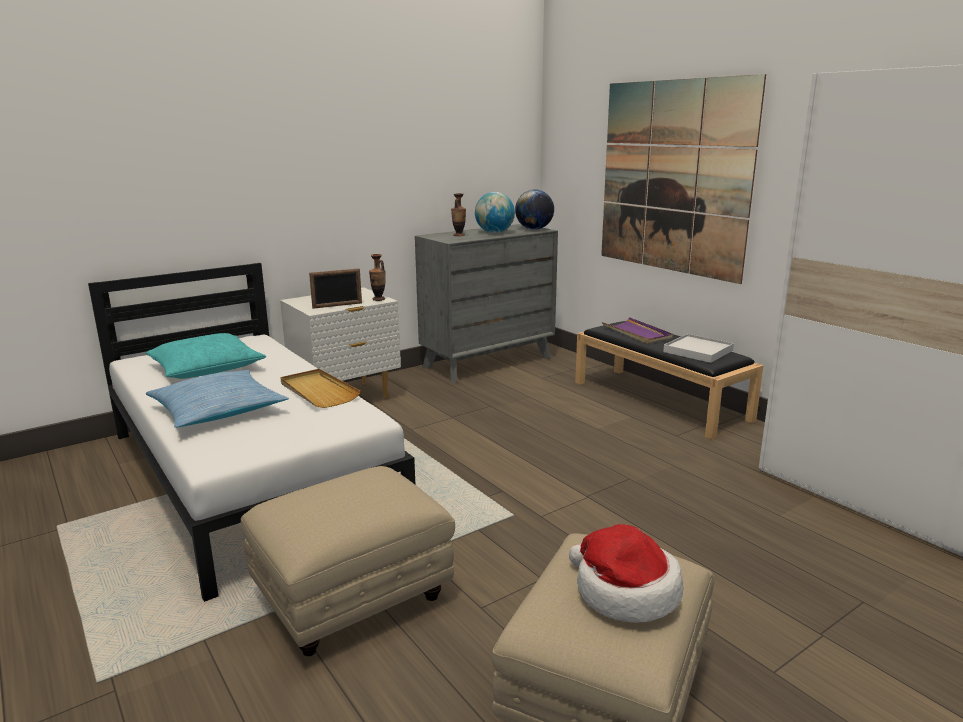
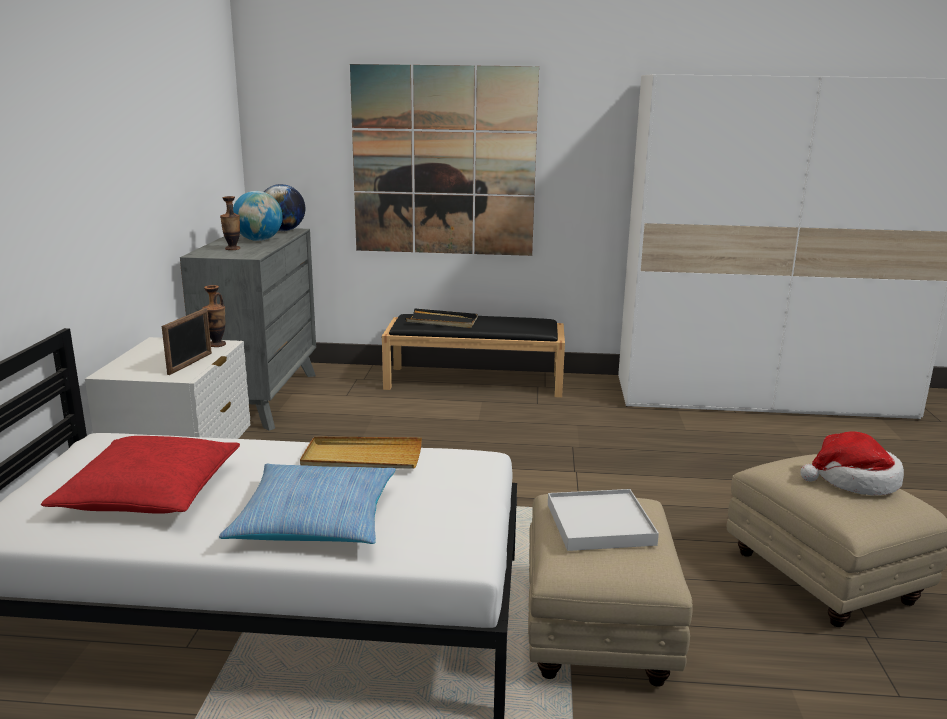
camera: 50 degrees left, 0 degrees up
turquoise pillow [145,333,266,379] -> red pillow [41,436,240,514]
purple tray [602,317,673,344] -> black tray [405,308,478,328]
white tray [663,334,734,363] -> white tray moved to [548,489,659,551]

